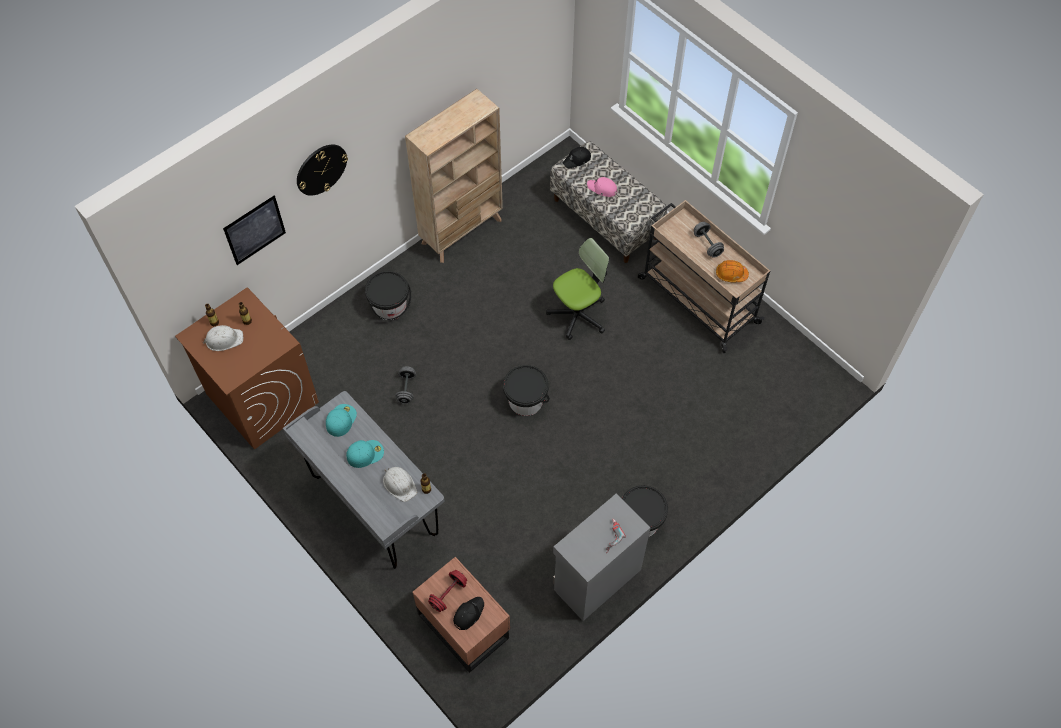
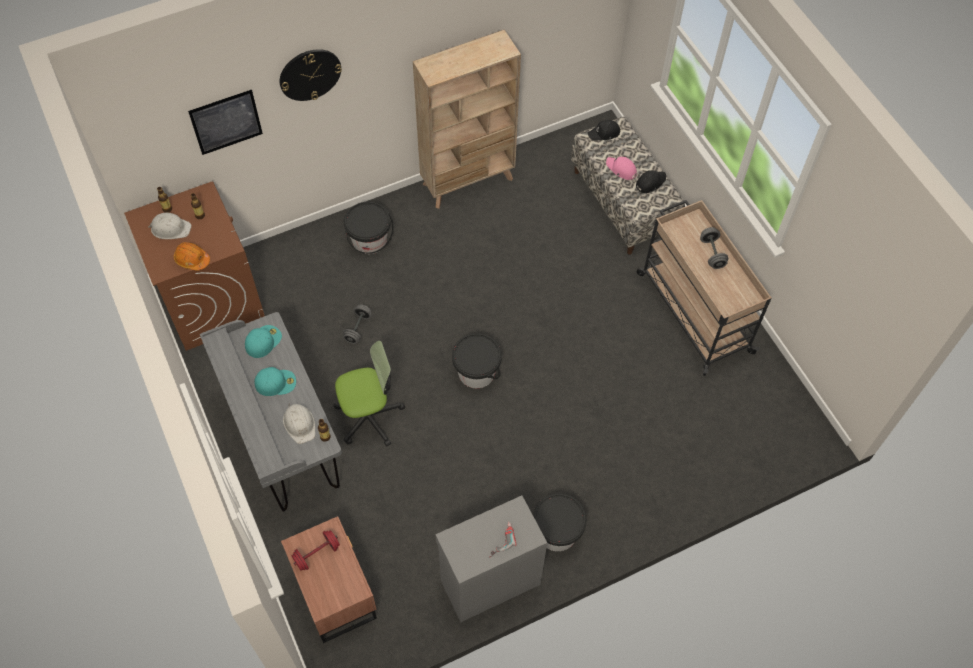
camera: 15 degrees right, 0 degrees up
black cap [453,597,484,630] -> black cap moved to [636,170,666,193]
office chair [546,238,609,340] -> office chair moved to [334,341,405,446]
orange hard hat [716,260,749,282] -> orange hard hat moved to [174,242,210,271]

